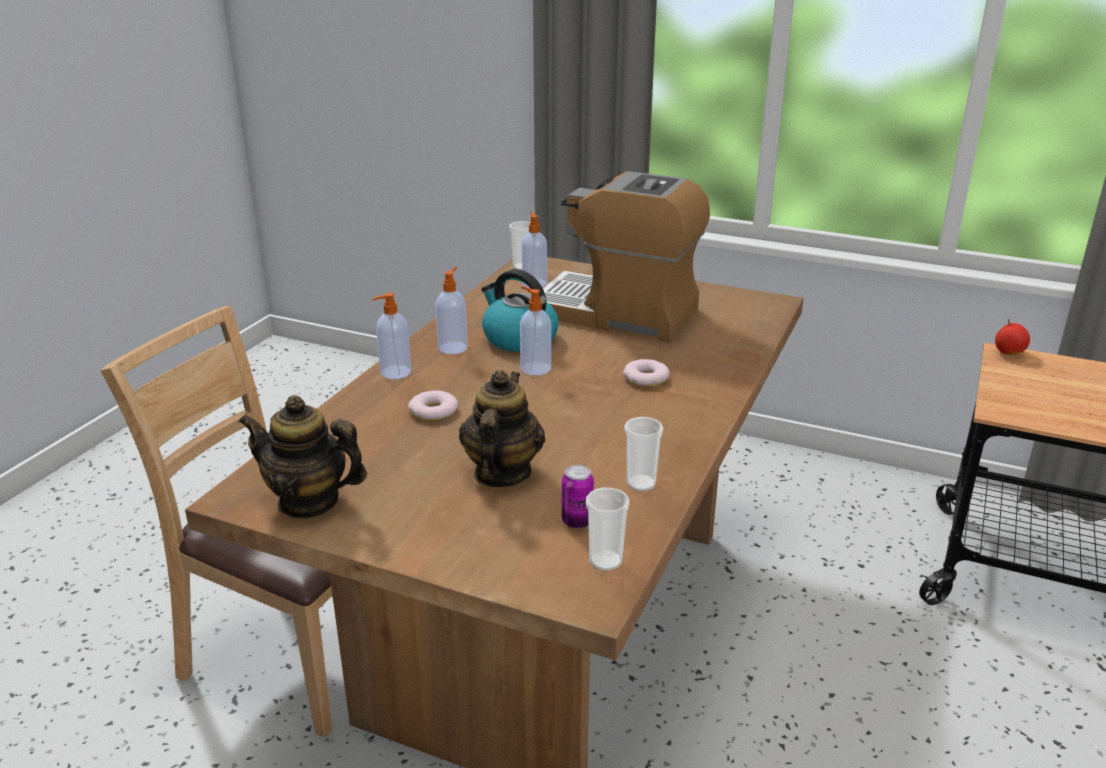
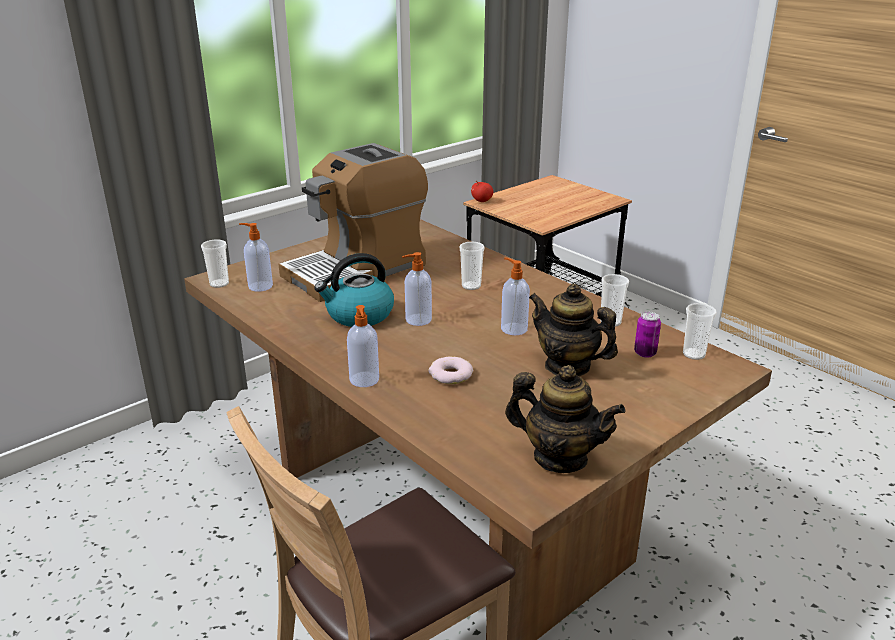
camera: 65 degrees left, 0 degrees up
teapot [239,395,367,519] -> teapot turned 105 degrees counterclockwise [505,365,626,473]
soap dispenser [435,267,468,354] -> soap dispenser moved to [501,258,530,335]
donut [623,359,670,386] -> cup [459,242,485,290]

